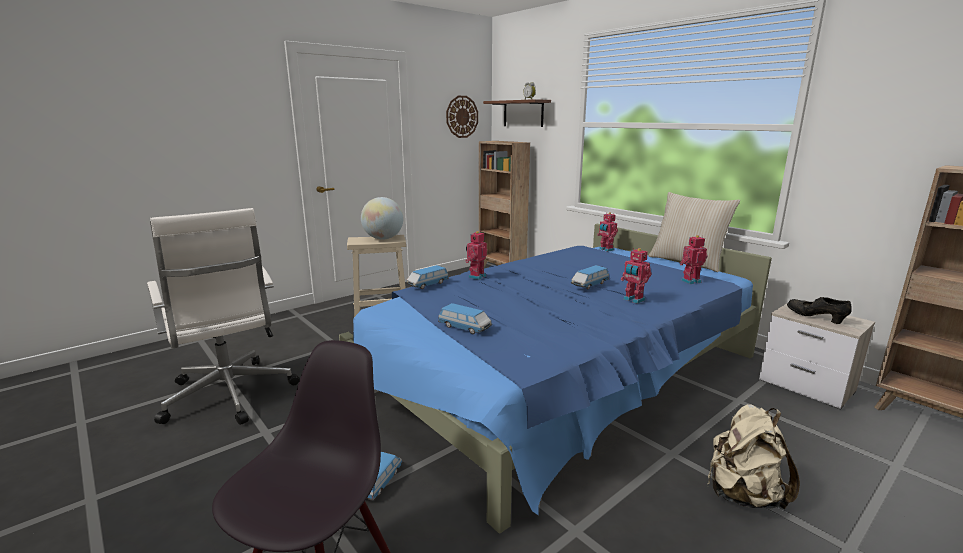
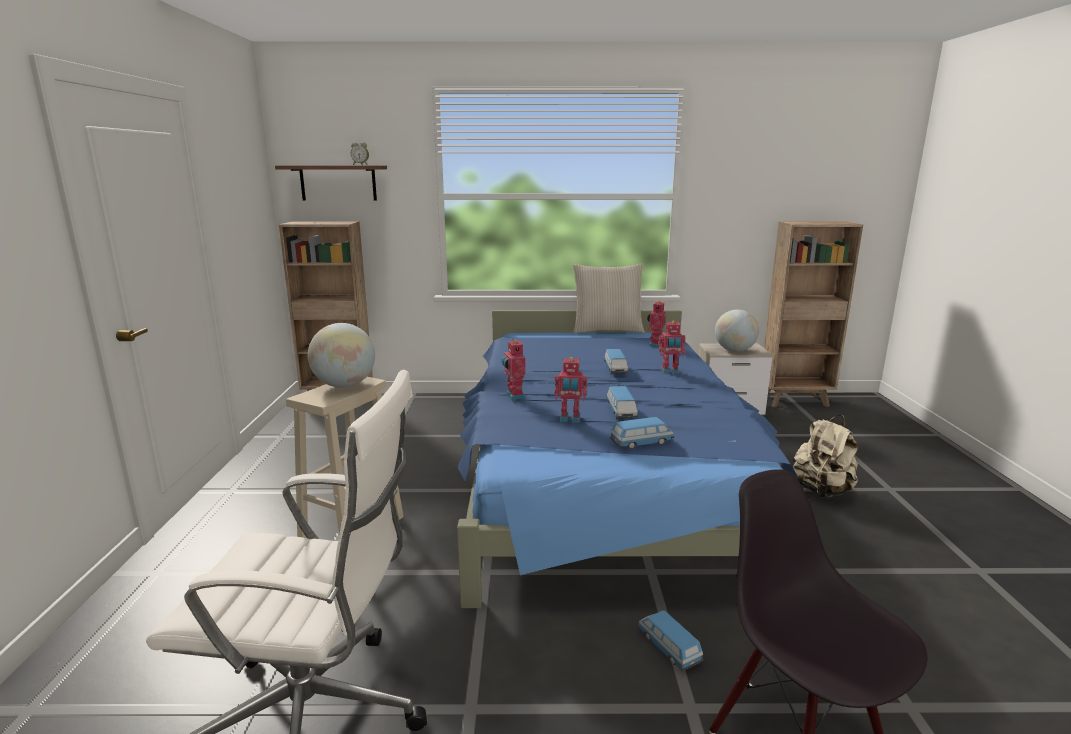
camera: 50 degrees left, 0 degrees up
toy car [406,265,449,289] -> toy car moved to [606,386,638,419]
wall clock [446,96,478,138] -> none
toy robot [597,212,618,252] -> toy robot moved to [554,357,587,423]
black shoe [787,297,852,324] -> globe [715,309,759,352]

